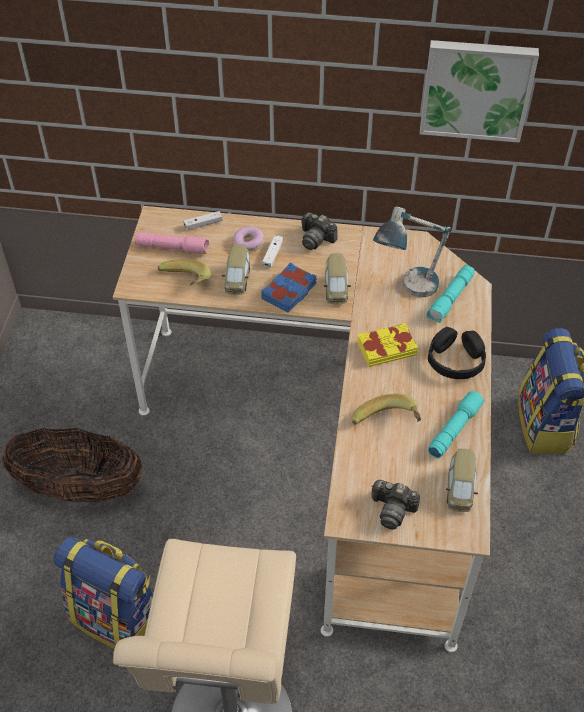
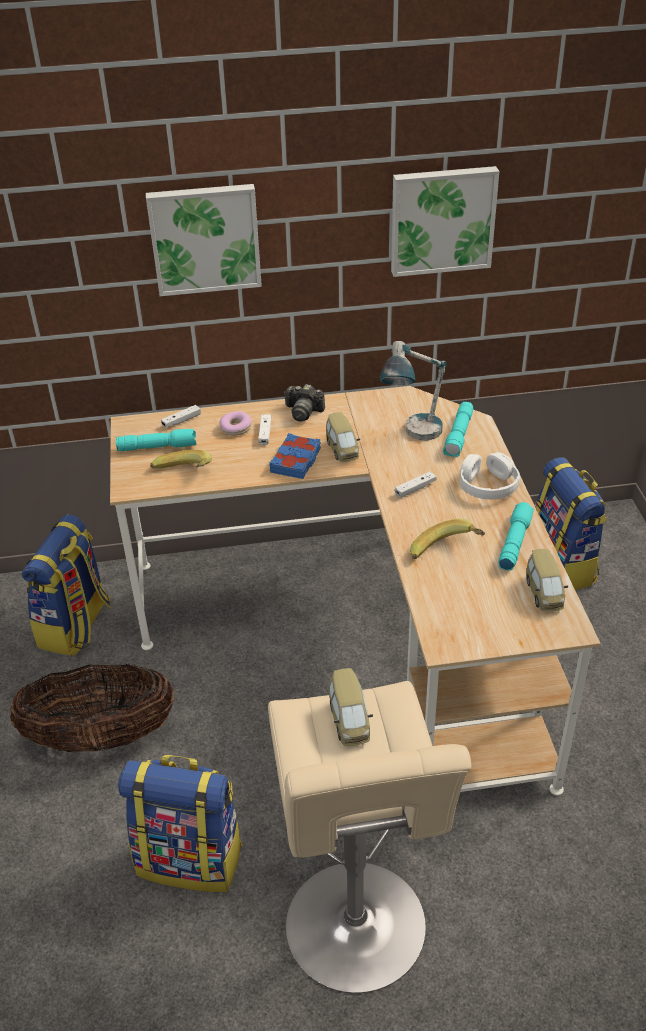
camera: 15 degrees left, 10 degrees down
pink flashlight [134,232,209,254] -> turquoise flashlight [115,429,197,451]
toy car [222,244,250,295] -> toy car moved to [329,668,373,746]
yellow book [357,323,418,367] -> white game controller [395,472,436,498]
camera [371,480,420,529] -> none
black headphones [428,327,486,379] -> white headphones [460,452,520,499]
none -> backpack [22,514,111,656]
none -> picture [146,184,262,296]

